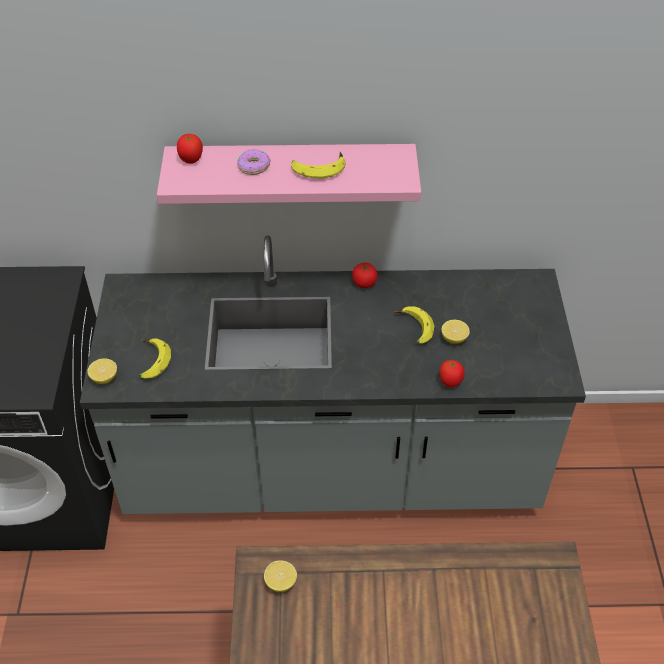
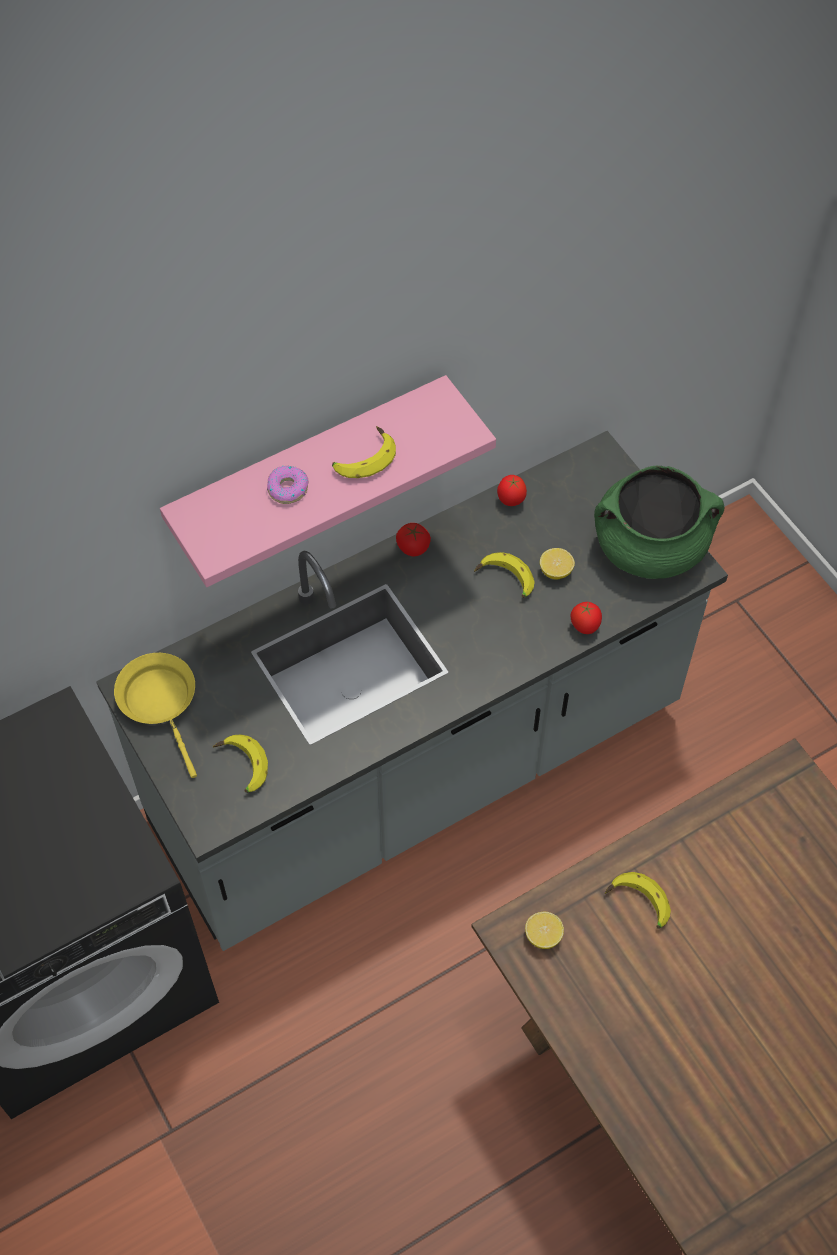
camera: 30 degrees left, 10 degrees up
lemon [87,358,117,384] -> none
tomato [177,134,203,164] -> tomato moved to [497,475,527,506]
none -> yellow frying pan [114,653,197,778]
none -> green cooking pot [594,466,725,579]
none -> banana [604,872,671,928]

